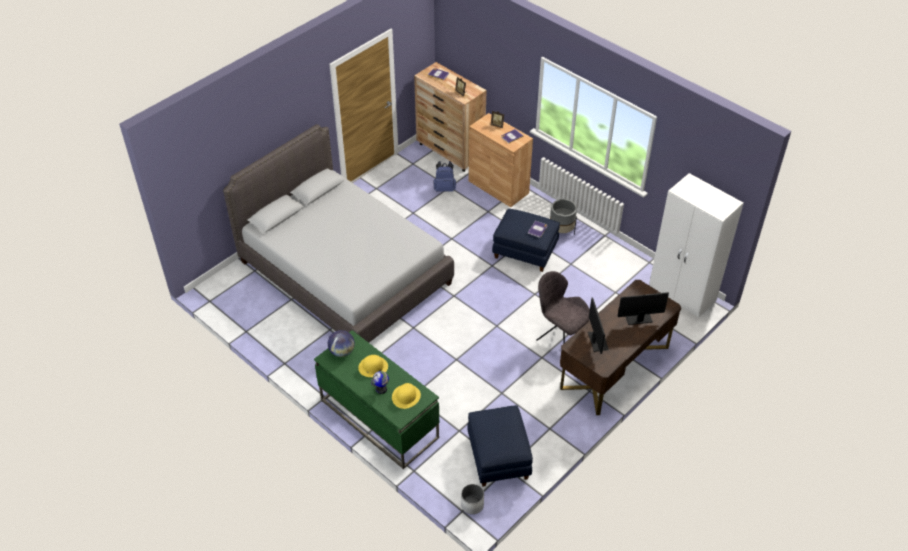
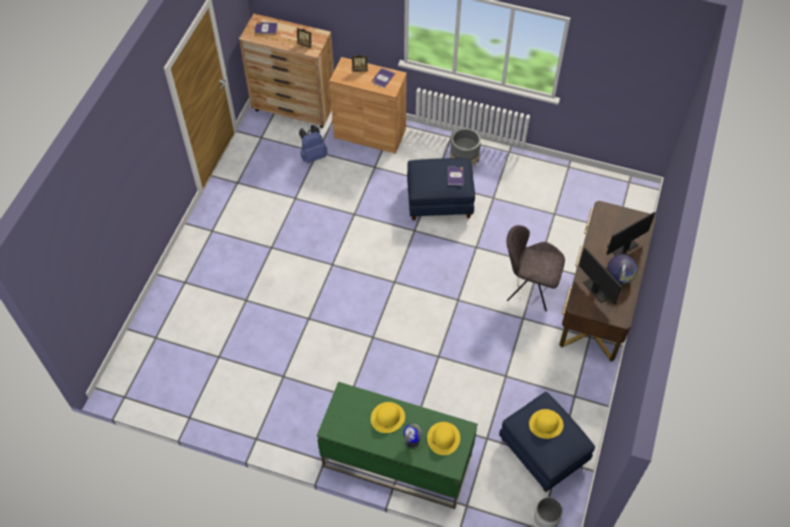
camera: 25 degrees left, 10 degrees up
grey bed [223,124,454,343] -> none
globe [328,330,355,357] -> globe moved to [607,254,638,284]
white wardrobe [649,173,744,318] -> none
none -> yellow hat [529,409,563,439]

